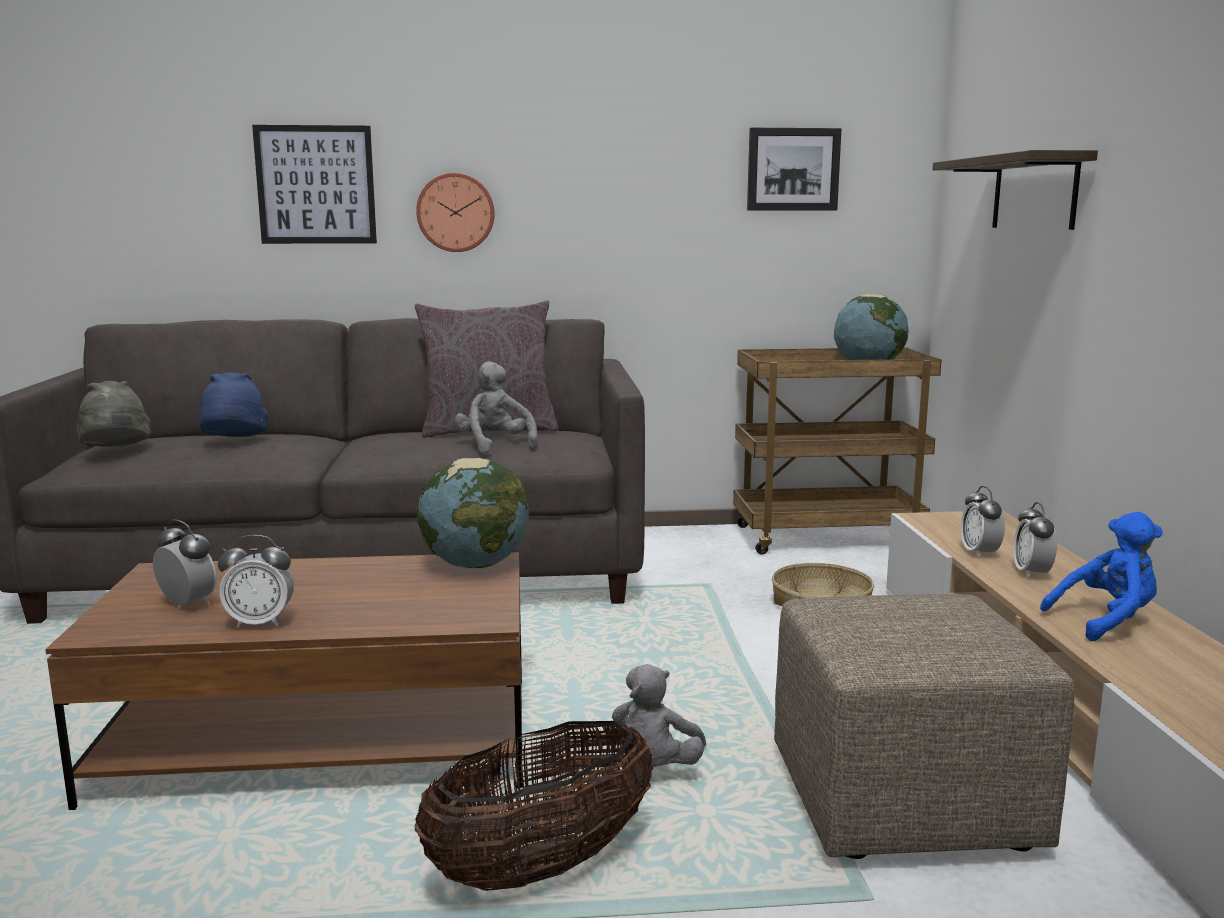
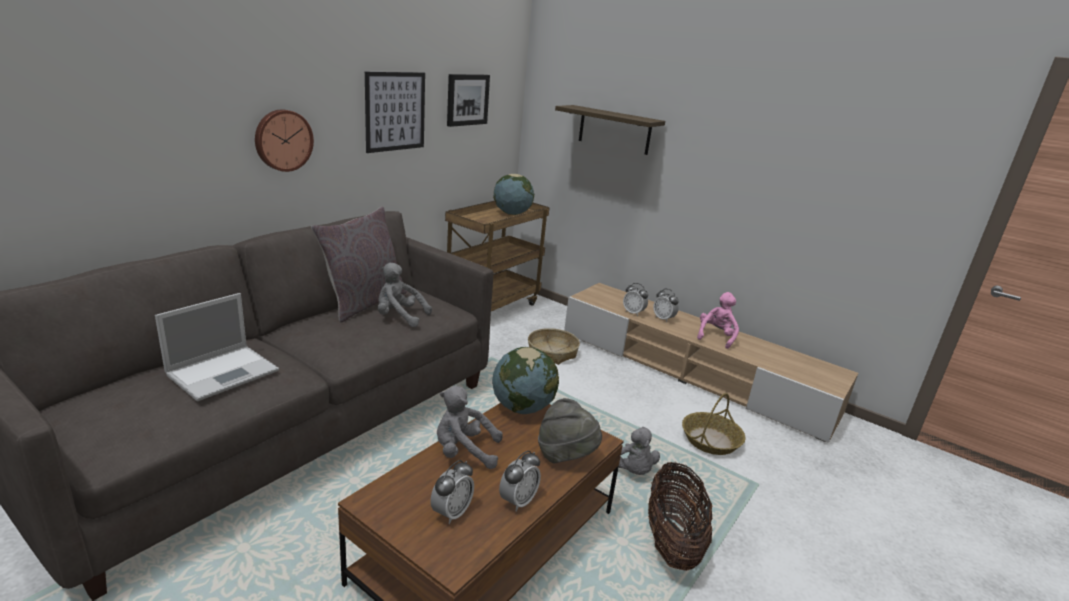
camera: 50 degrees left, 10 degrees up
grey hat [76,381,151,447] -> grey hat moved to [538,398,602,463]
alarm clock [153,520,217,607] -> alarm clock turned 135 degrees clockwise [430,460,474,524]
blue hat [199,372,269,437] -> laptop [155,293,279,401]
picture [252,125,377,244] -> picture moved to [365,72,425,153]
beige ottoman [774,594,1075,859] -> basket [682,393,746,455]
blue plush toy [1040,512,1163,641] -> pink plush toy [697,292,739,349]
none -> grey plush toy [437,386,503,469]

